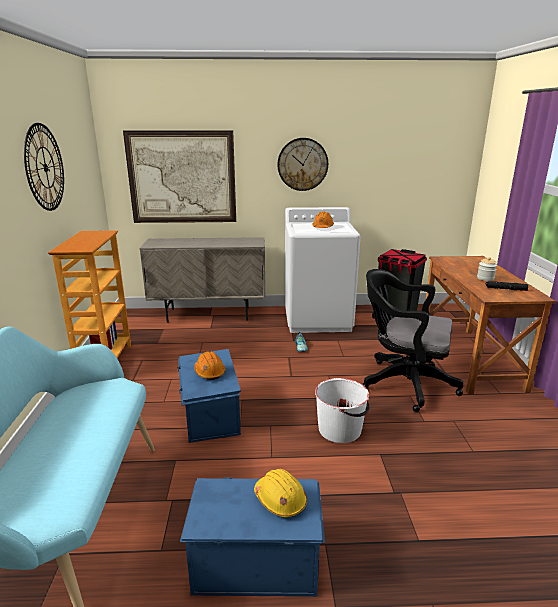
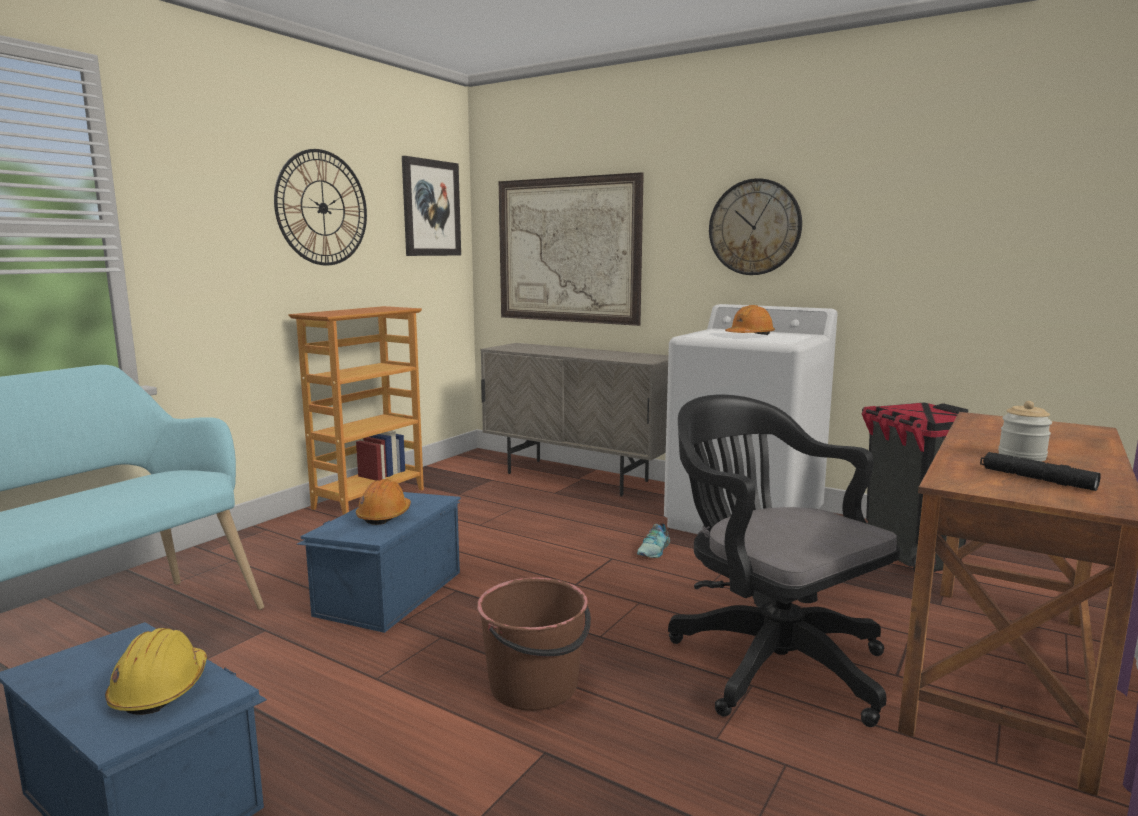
camera: 35 degrees right, 10 degrees down
white bucket [315,378,370,443] -> brown bucket [477,578,591,711]
none -> picture [402,156,461,256]

